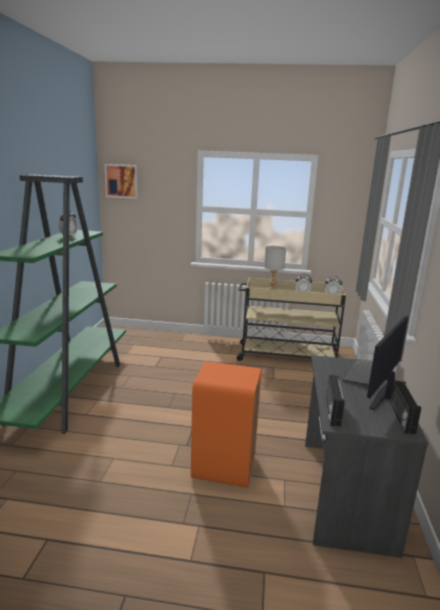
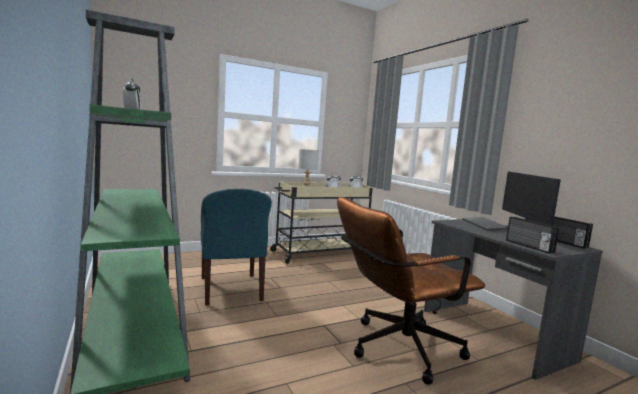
camera: 35 degrees left, 10 degrees down
picture [105,164,138,199] -> none
orange trash can [191,361,262,488] -> brown office chair [337,197,485,385]
none -> blue chair [200,189,272,305]

